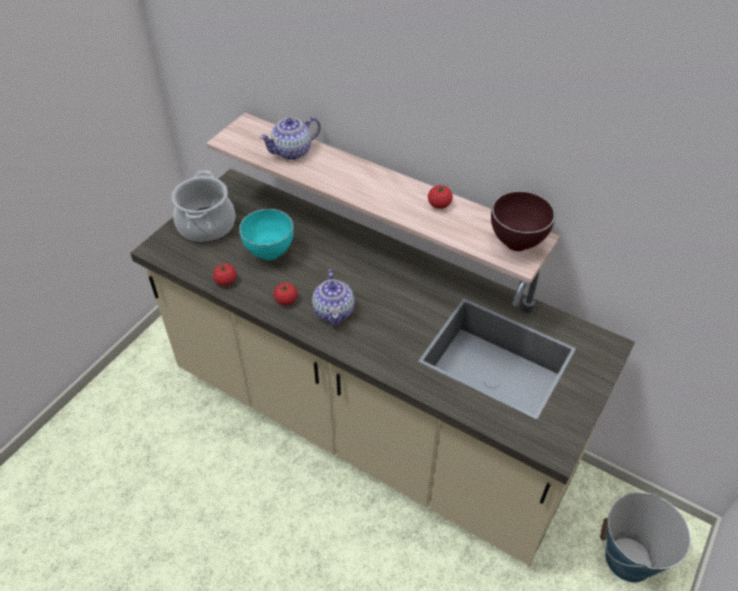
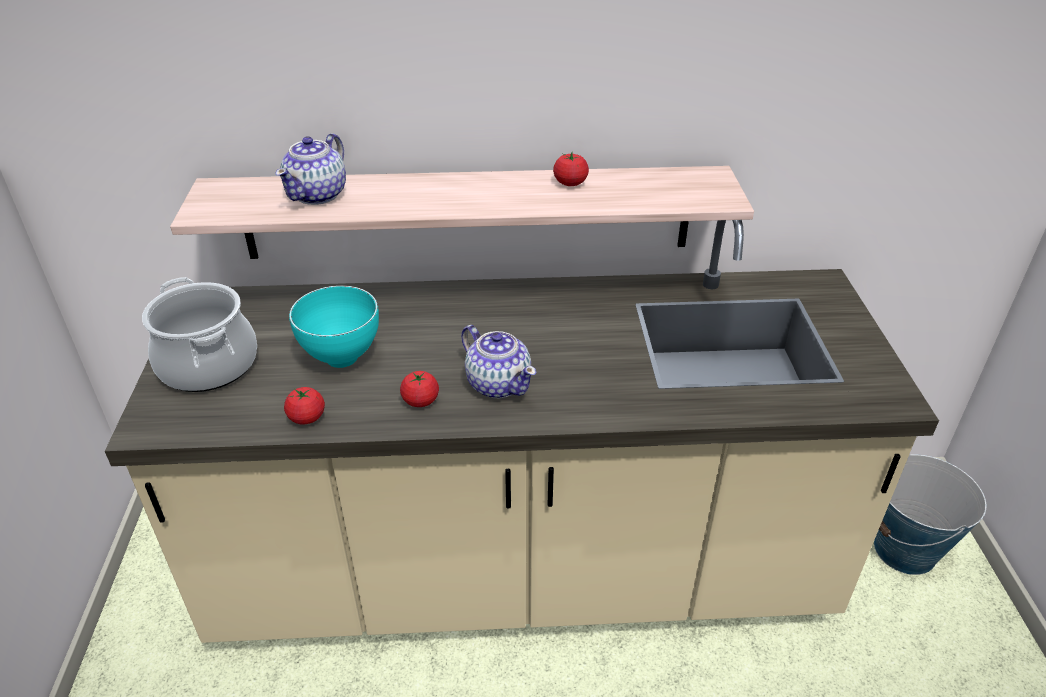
camera: 35 degrees left, 10 degrees down
brown bowl [491,191,556,251] -> none

